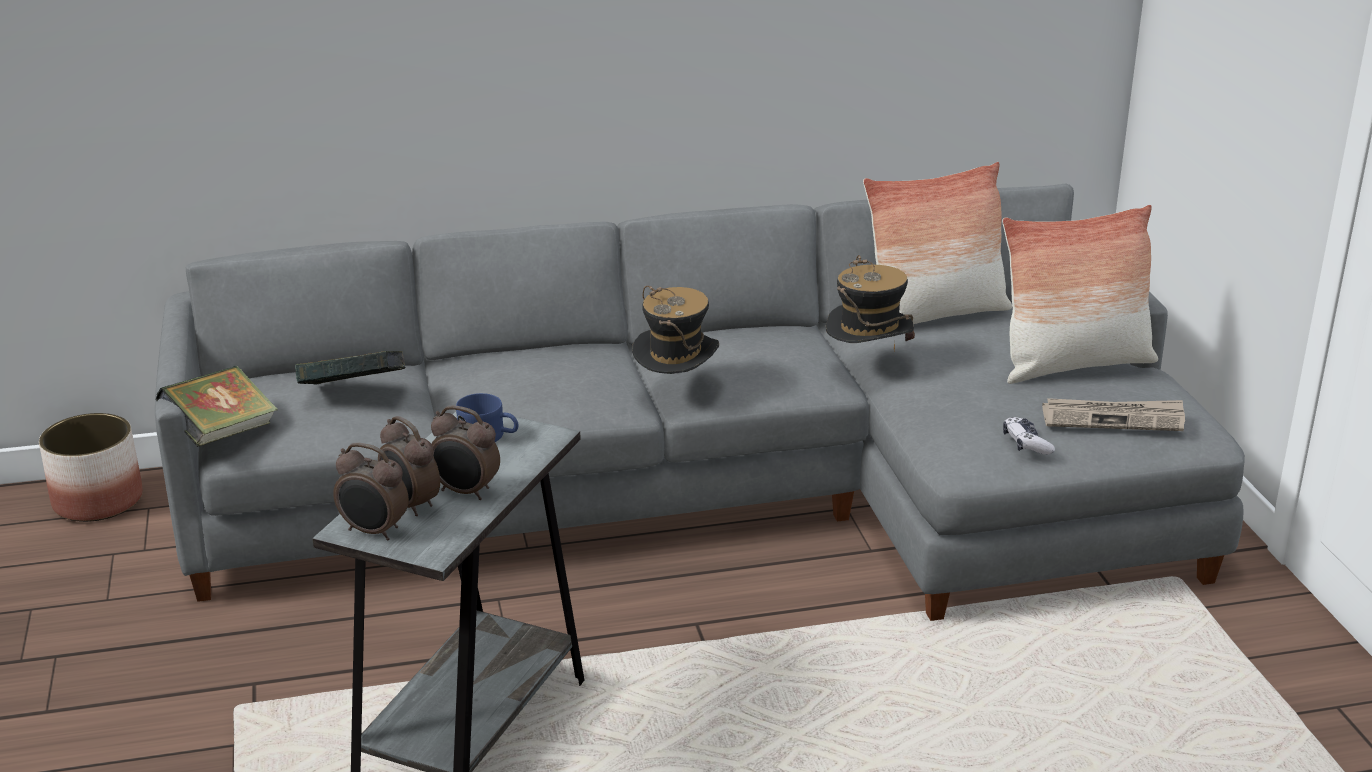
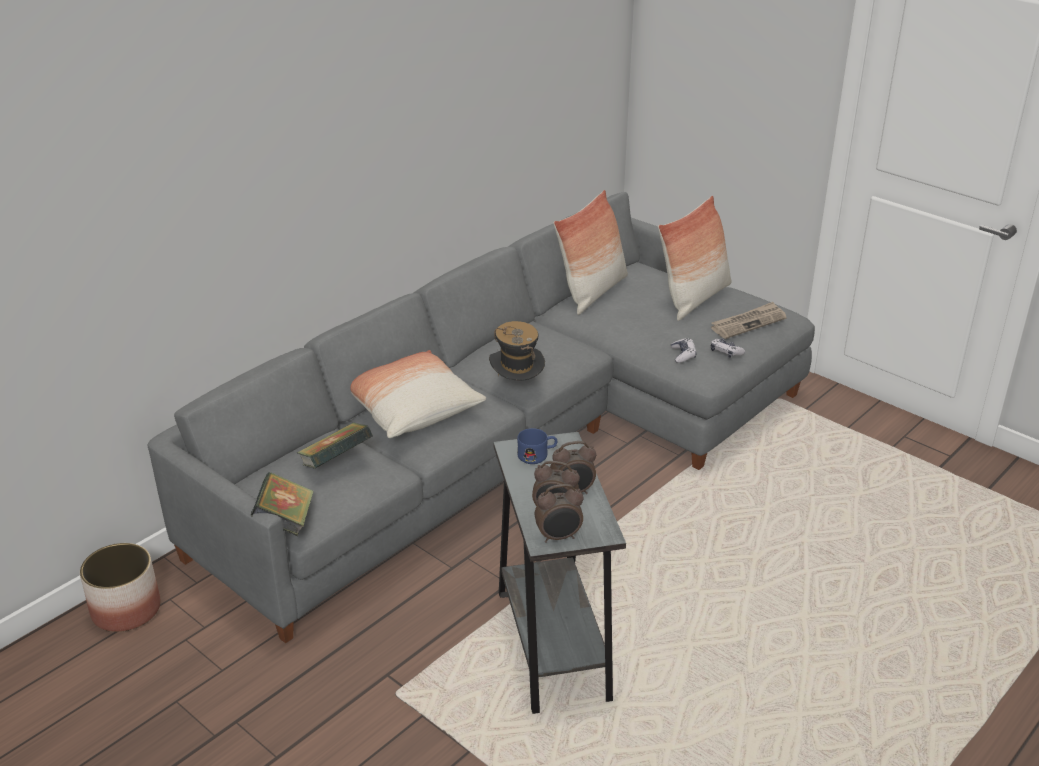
camera: 35 degrees left, 5 degrees up
hat [826,255,915,351] -> none
none -> pillow [350,350,486,438]
none -> game controller [671,338,697,363]

